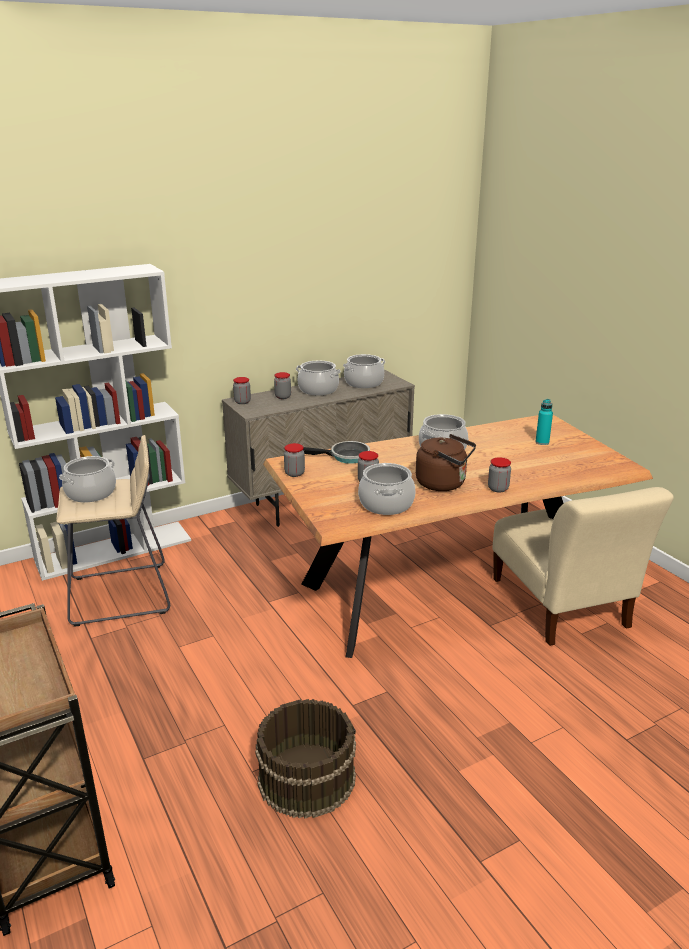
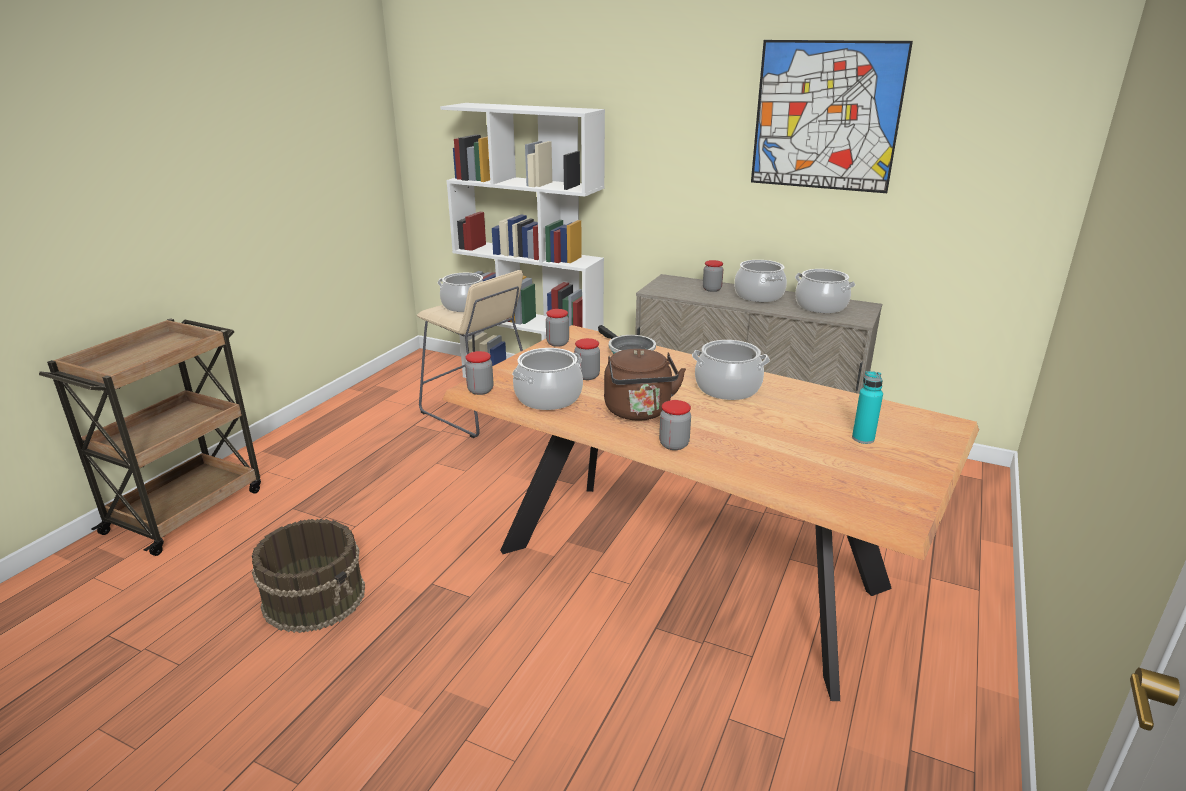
camera: 55 degrees right, 0 degrees up
jar [233,377,251,404] -> jar moved to [465,351,493,395]
beige chair [493,487,674,646] -> none
none -> picture [751,40,913,193]

